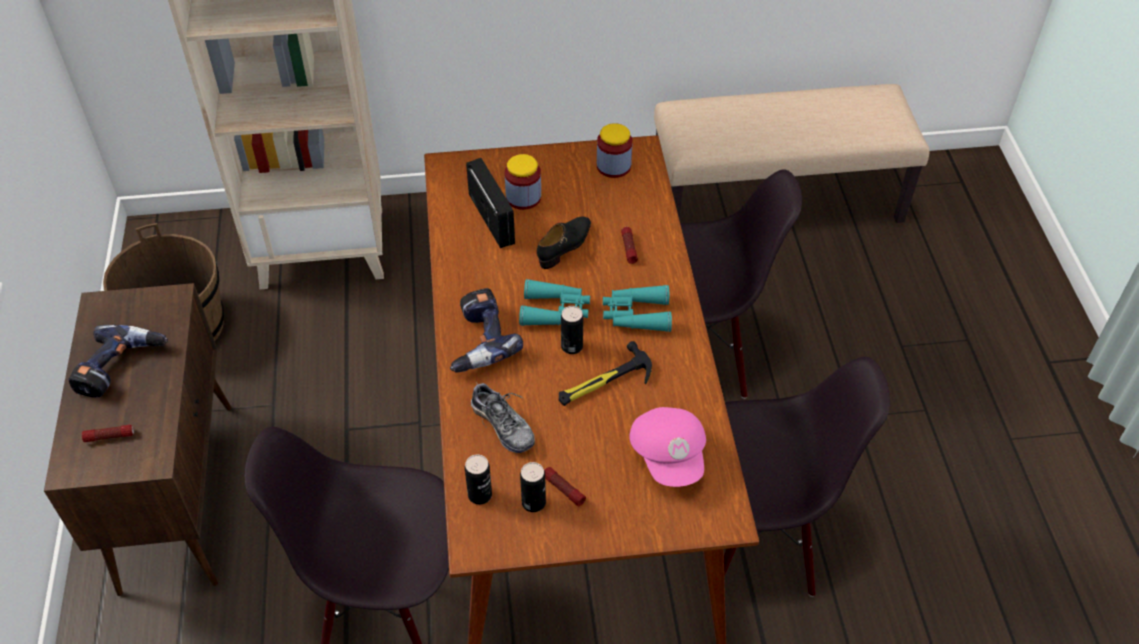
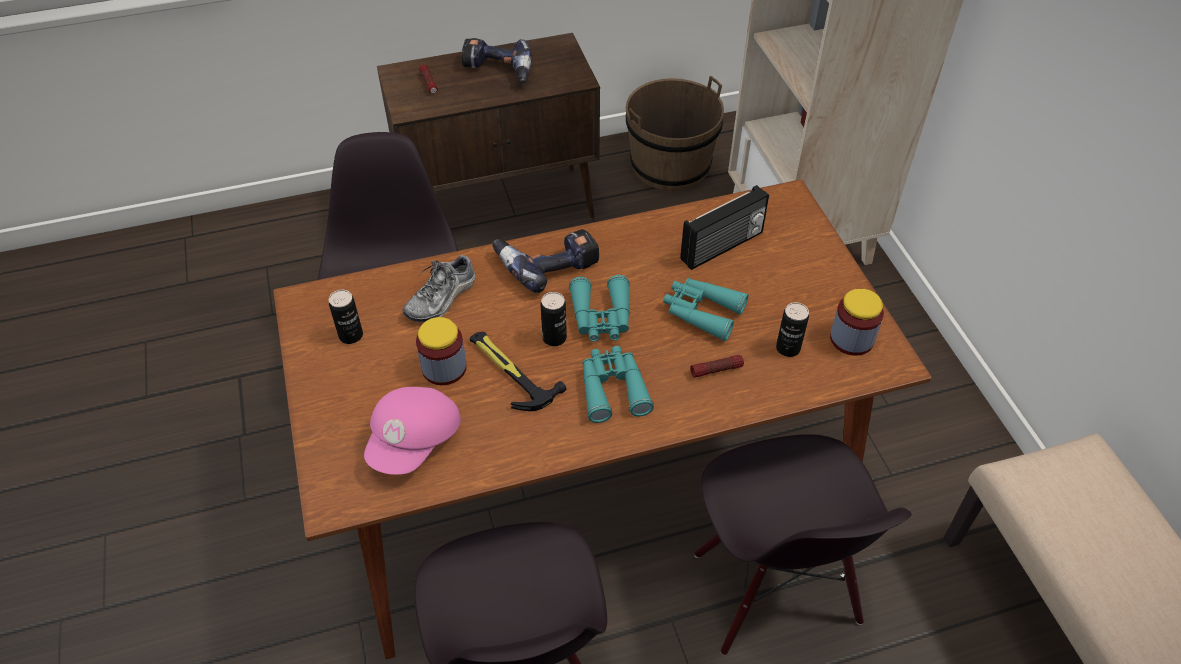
camera: 80 degrees right, 0 degrees up
can [465,454,492,505] -> can moved to [776,302,809,357]
jar [505,154,541,210] -> jar moved to [416,317,467,385]
black shoe [537,217,591,269] -> turquoise binoculars [663,278,749,341]
flashlight [544,467,586,507] -> none
pink cap [629,407,706,487] -> pink cap turned 45 degrees counterclockwise [364,387,461,475]

